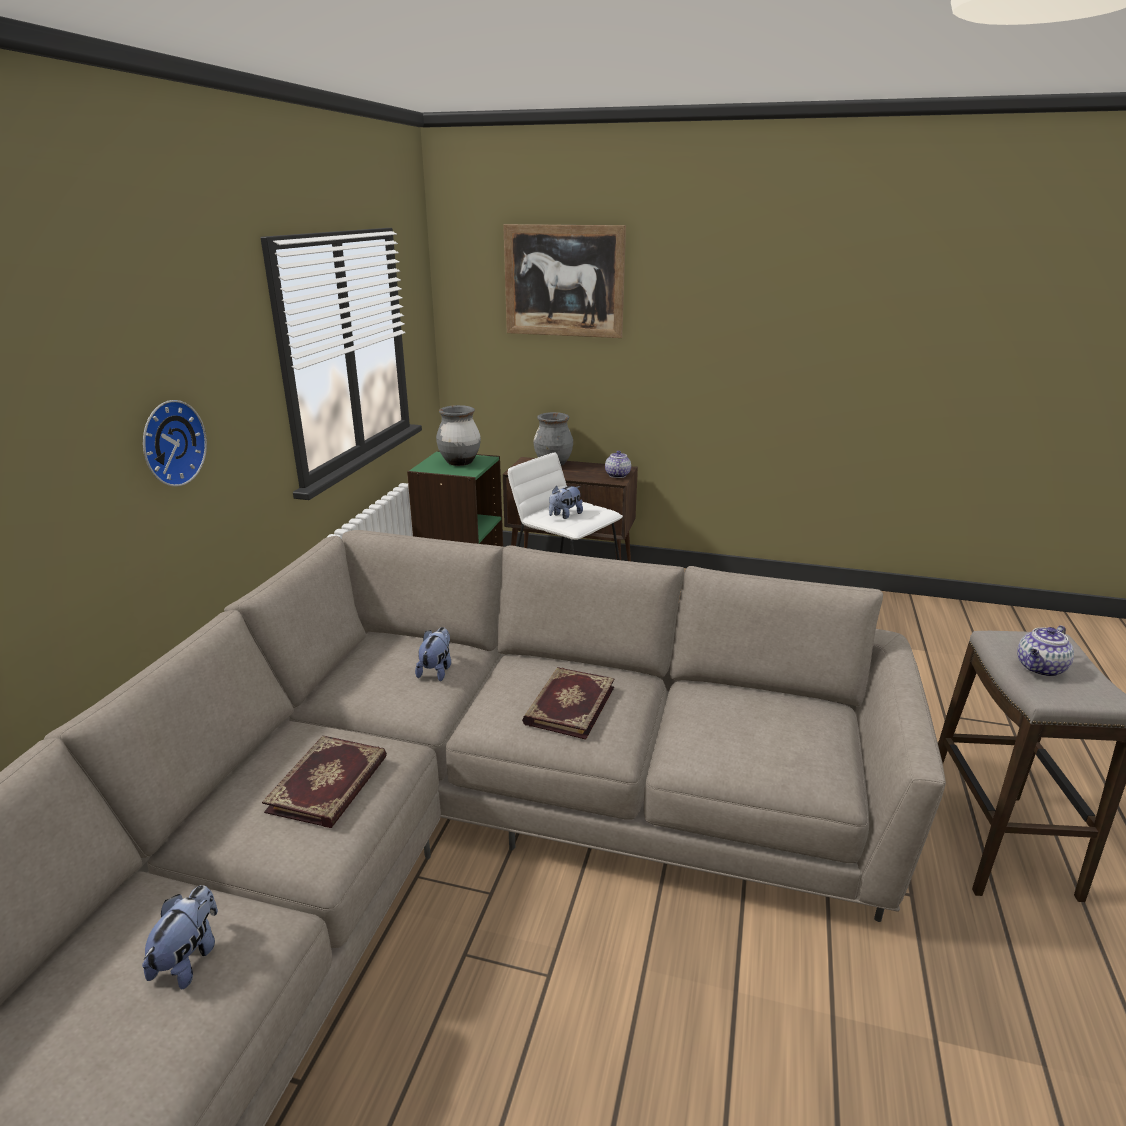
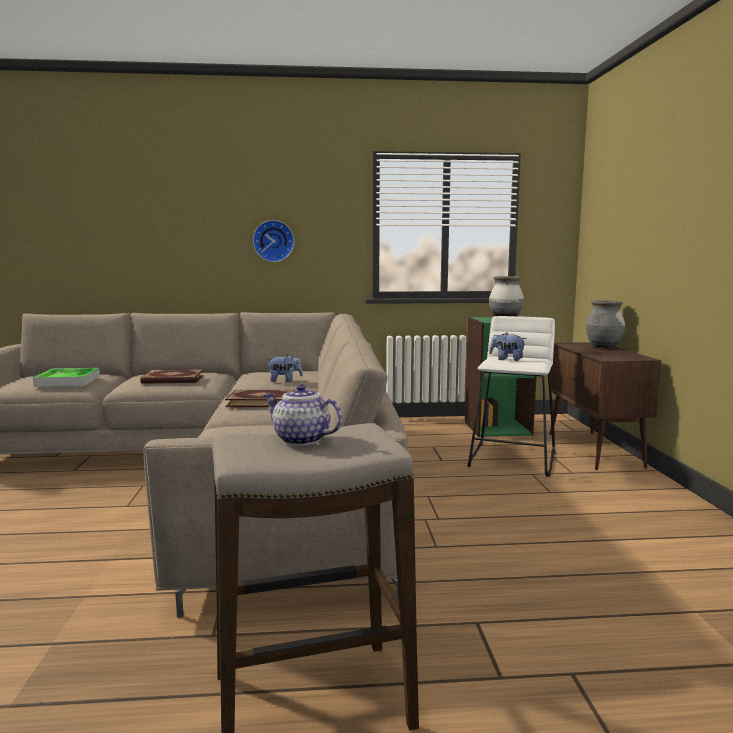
camera: 70 degrees right, 15 degrees down
plush toy [142,885,218,989] -> tray [33,368,100,387]
picture [503,224,626,338] -> none
teapot [605,451,631,478] -> none

